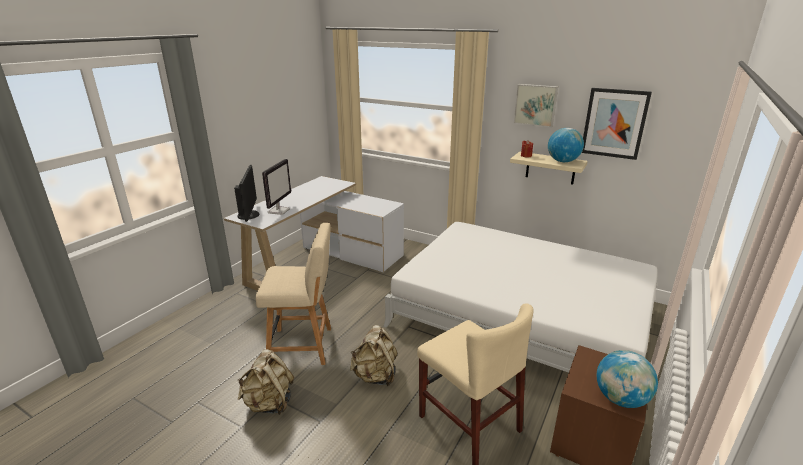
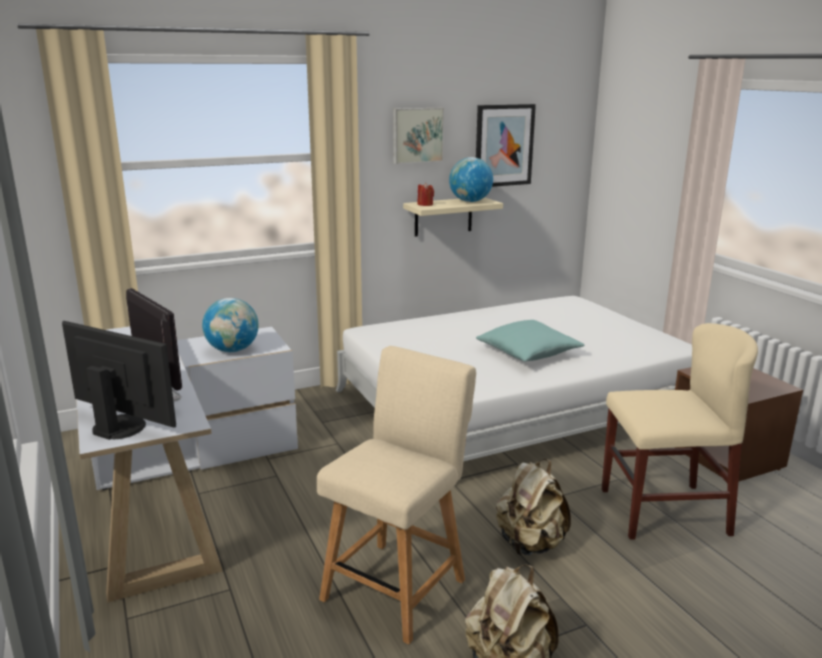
camera: 55 degrees left, 5 degrees down
globe [597,350,658,408] -> globe moved to [202,298,259,352]
none -> turquoise pillow [476,320,584,362]

